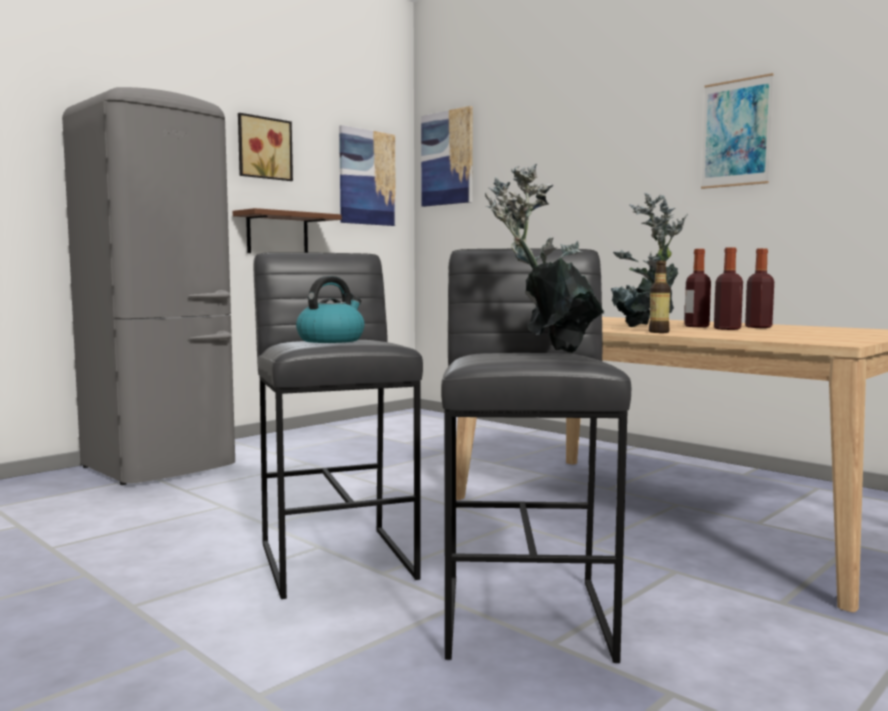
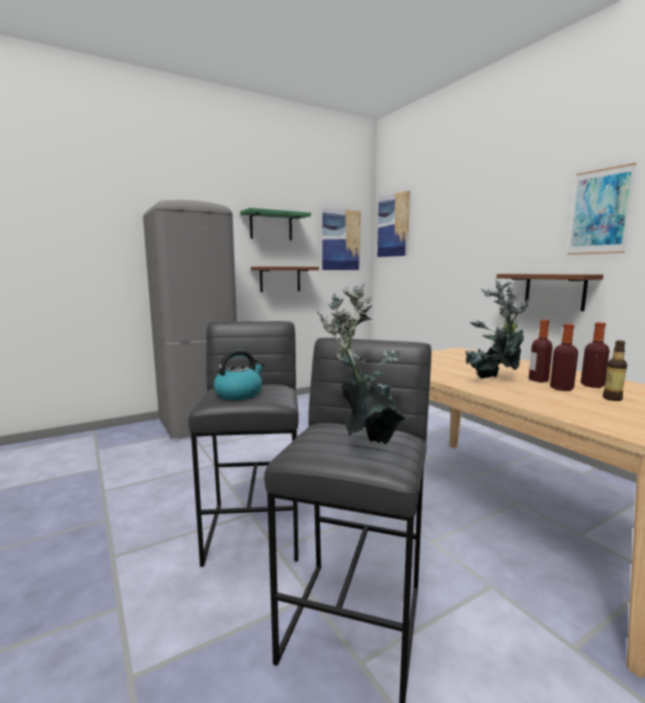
camera: 15 degrees right, 5 degrees up
picture [238,113,293,181] -> green shelf [240,208,311,240]
bottle [649,260,670,333] -> bottle moved to [603,340,627,401]
none -> brown shelf [496,274,603,311]

